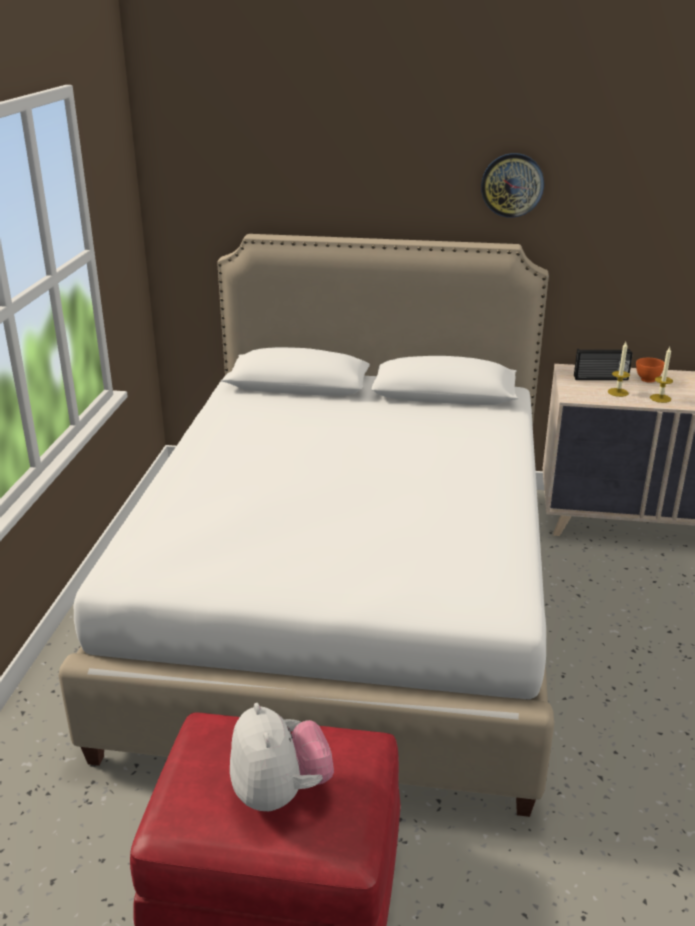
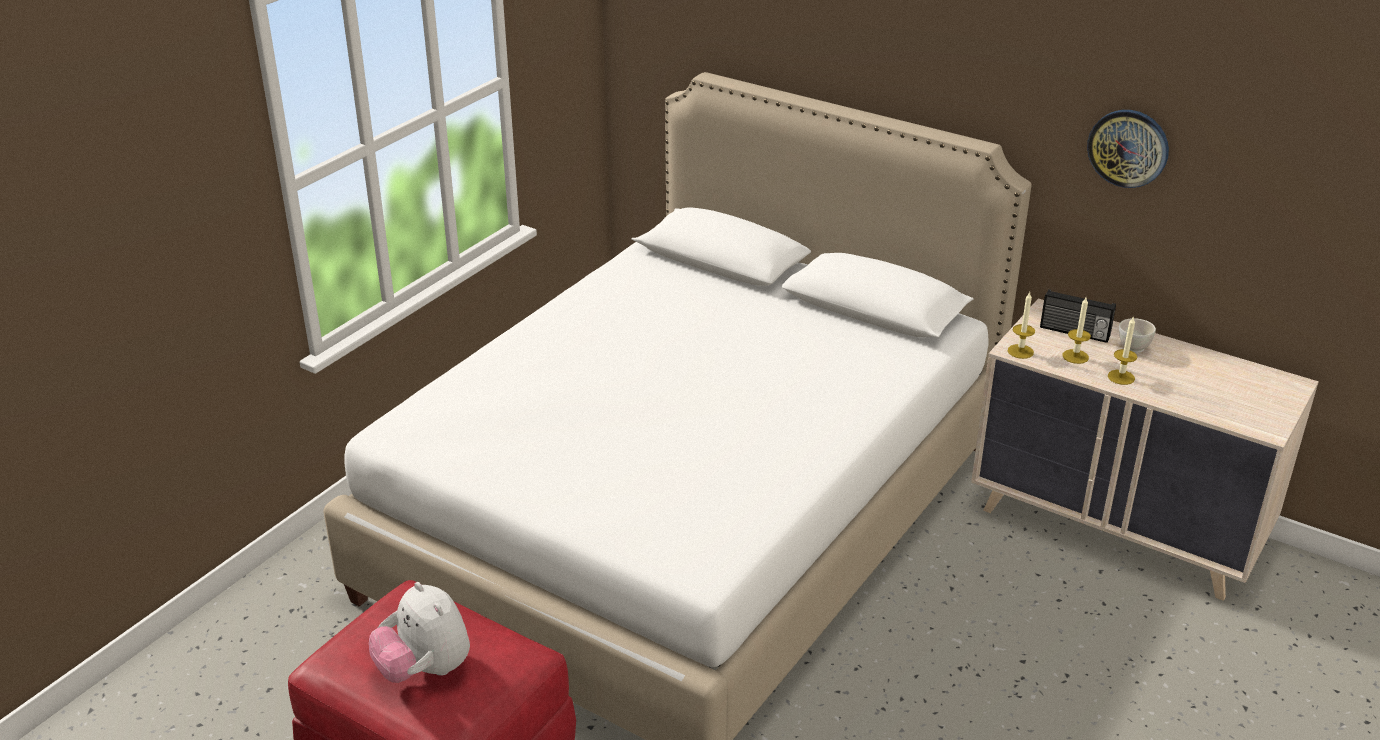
camera: 25 degrees right, 5 degrees up
plush toy [230,703,334,812] -> plush toy turned 135 degrees clockwise [369,582,470,683]
wall clock [481,153,544,218] -> wall clock moved to [1087,110,1169,188]
orange bowl [636,358,664,383] -> white bowl [1119,318,1156,353]
none -> candle [1008,292,1035,359]

